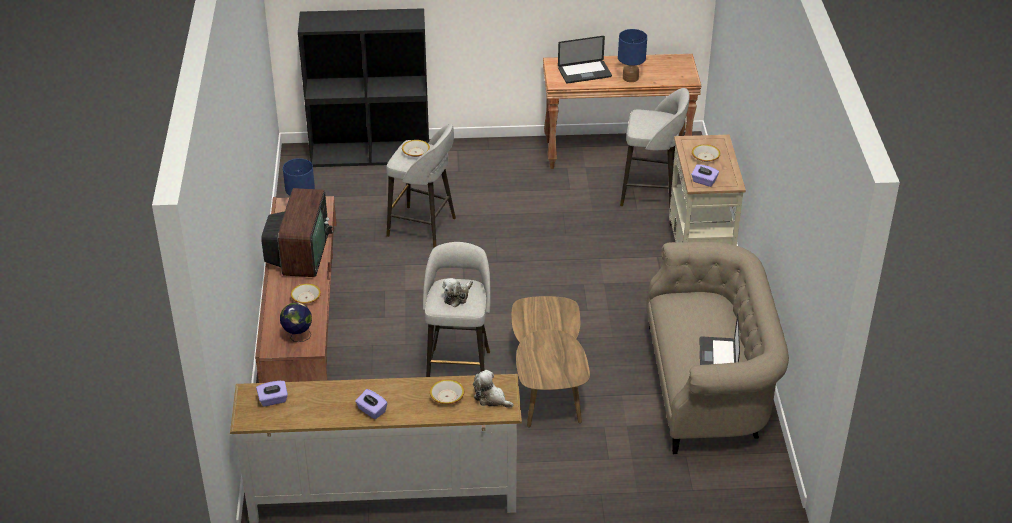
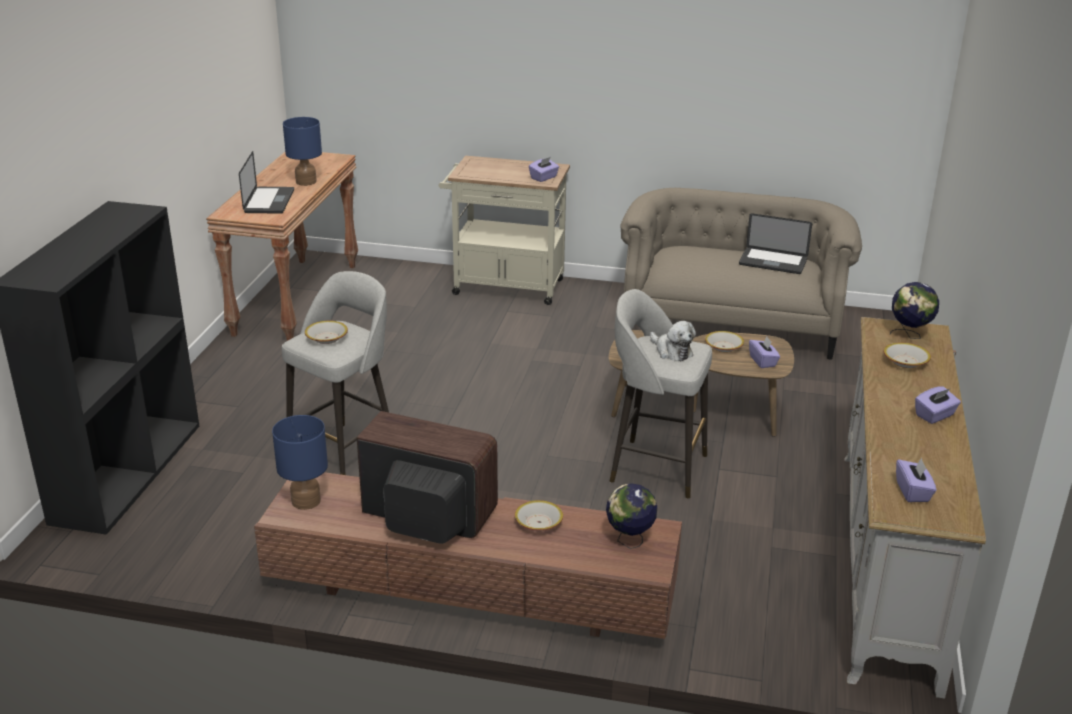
camera: 75 degrees left, 10 degrees down
plush toy [473,370,514,408] -> globe [890,282,939,339]
grey stool [620,88,690,206] -> none
bowl [692,144,720,162] -> bowl moved to [705,331,744,352]
none -> purple tissue box [749,336,780,368]

